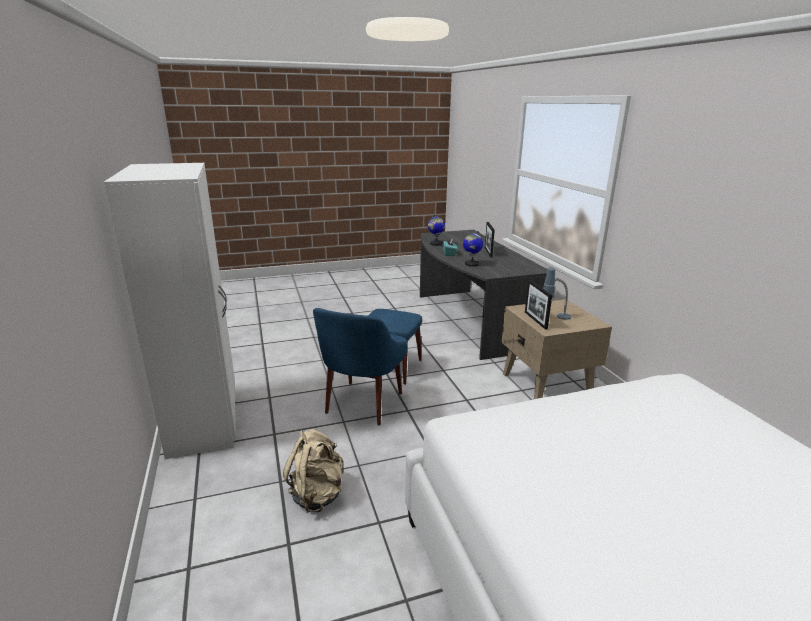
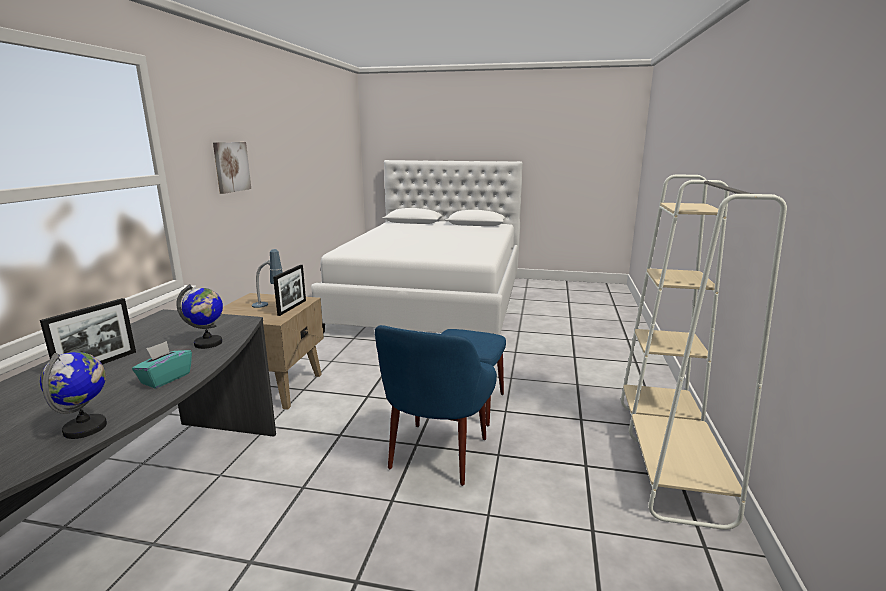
camera: 150 degrees left, 5 degrees down
white wardrobe [104,163,235,459] -> beige clothes rack [621,174,787,530]
beige backpack [283,429,344,512] -> none
blue armchair [313,308,422,425] -> blue armchair turned 150 degrees clockwise [375,325,506,486]
none -> picture [213,142,251,194]

